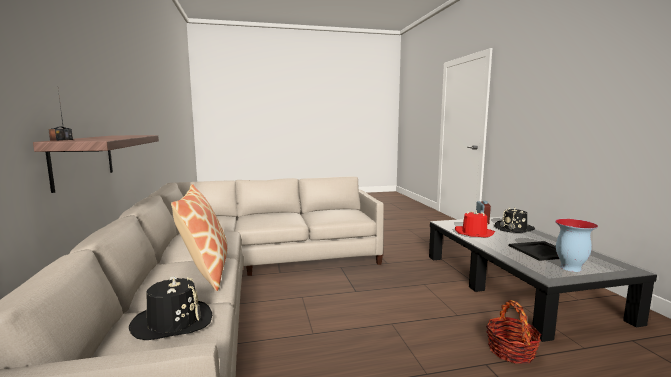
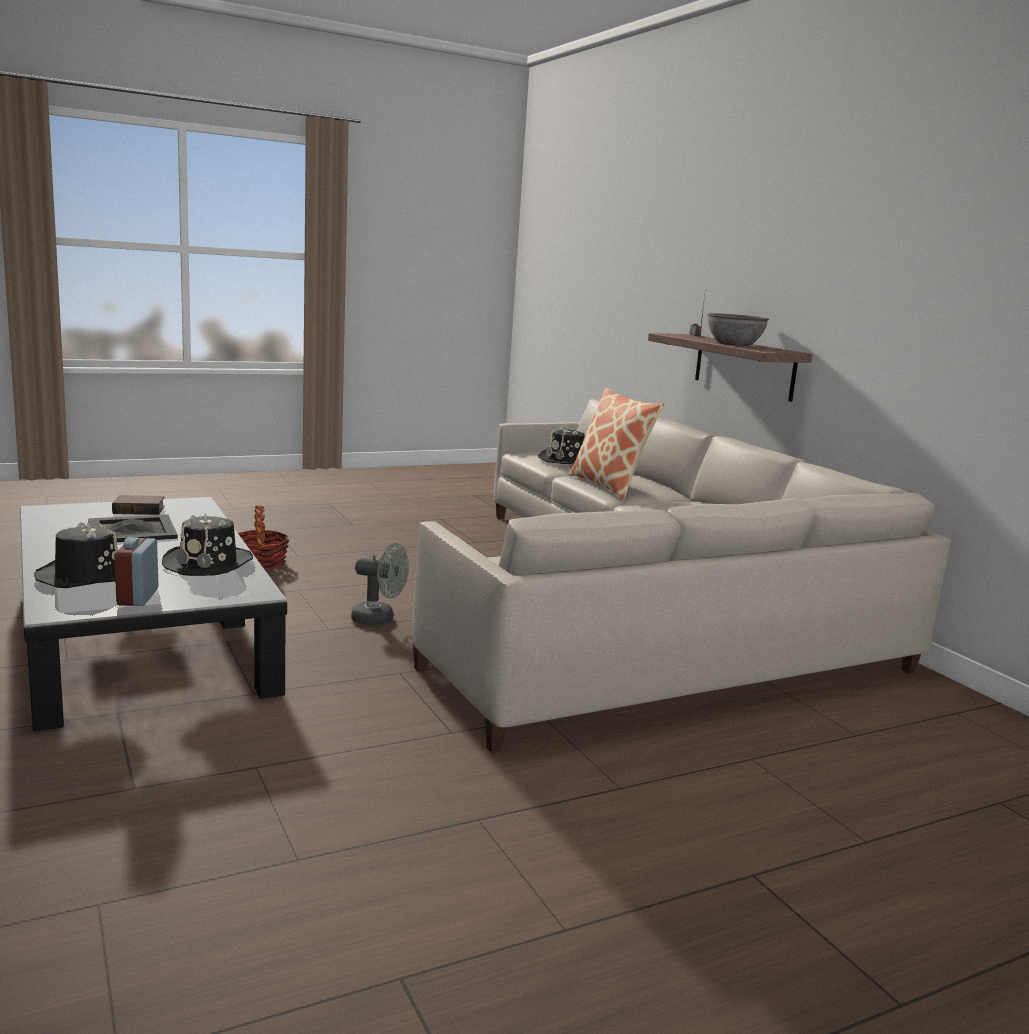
camera: 165 degrees right, 5 degrees up
red hat [455,210,495,237] -> black hat [162,513,253,576]
vase [555,219,598,272] -> book [112,495,165,515]
none -> grey fan [351,543,409,626]
none -> grey bowl [707,313,769,346]

